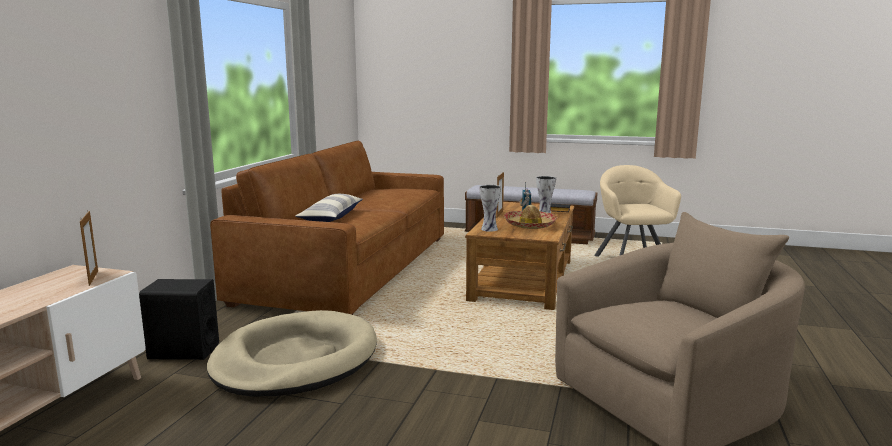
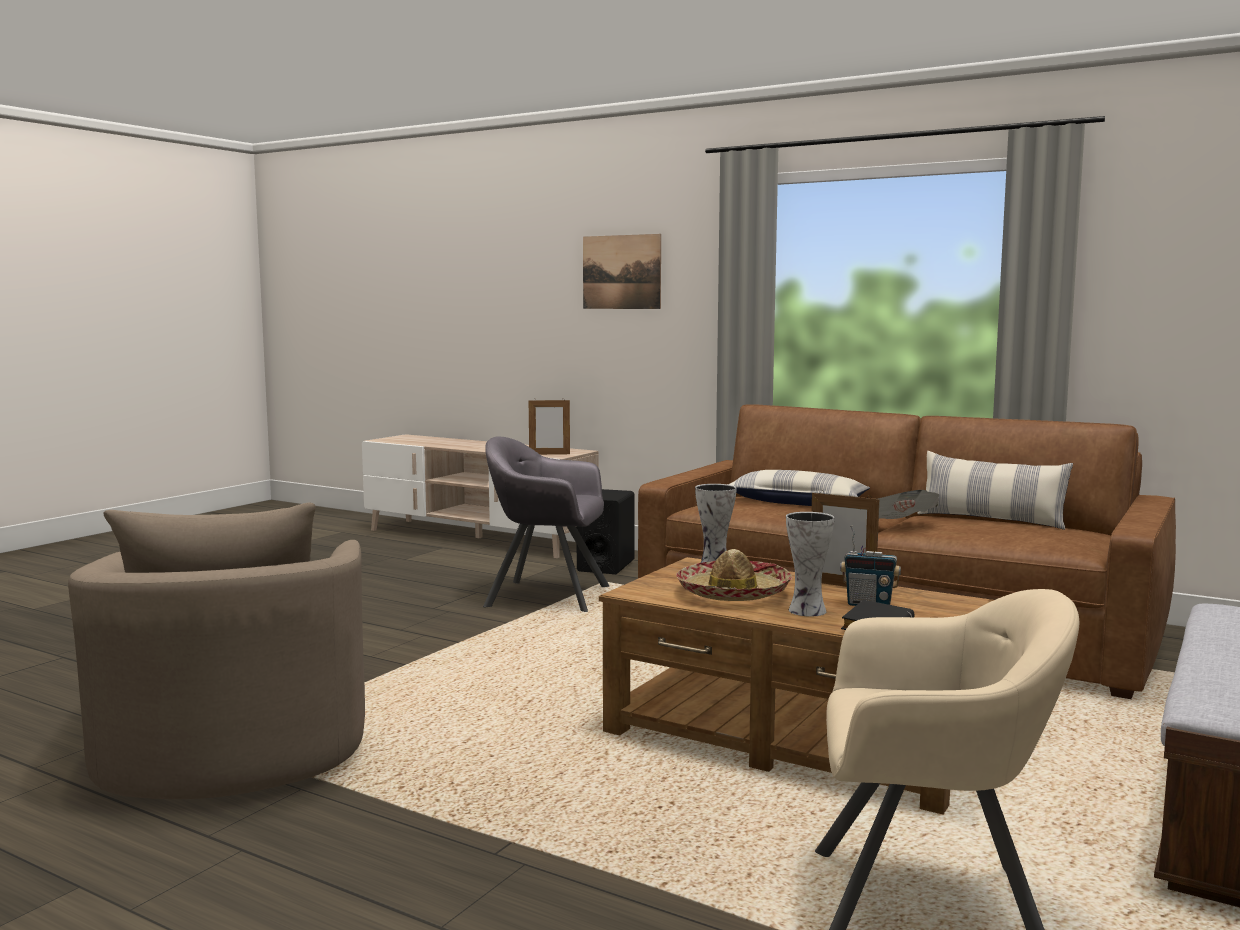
camera: 105 degrees right, 5 degrees down
beige dog bed [207,310,377,396] -> grey armchair [483,436,609,612]
none -> picture [583,234,661,309]
none -> newspaper [878,490,939,519]
none -> pillow [917,451,1073,530]

